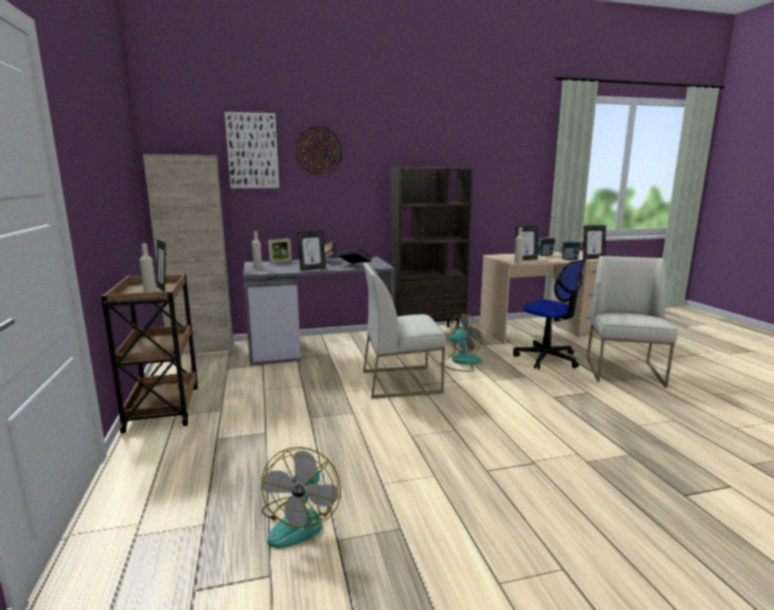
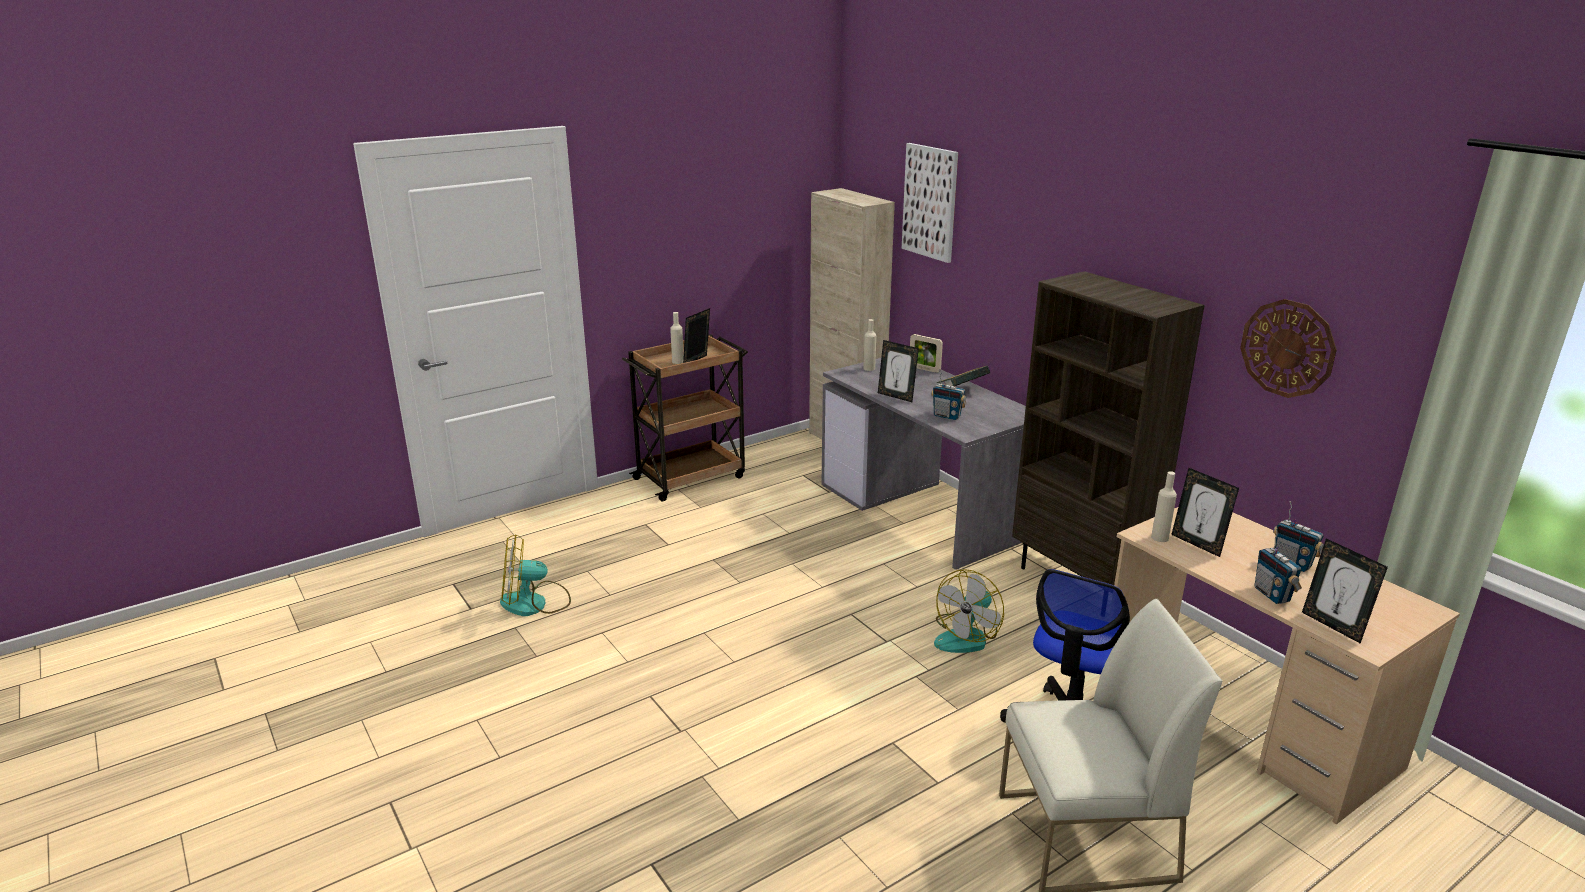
camera: 70 degrees right, 10 degrees up
wall clock [295,126,342,175] -> wall clock moved to [1240,299,1337,398]
book [338,249,373,264] -> radio [931,369,966,420]
white chair [363,263,446,399] -> none
fan [440,313,483,372] -> fan turned 90 degrees clockwise [934,569,1004,653]

